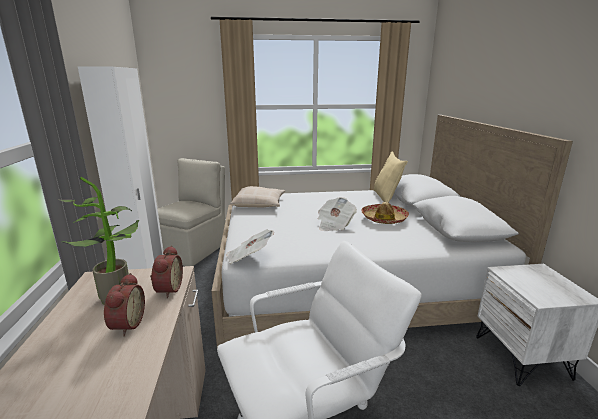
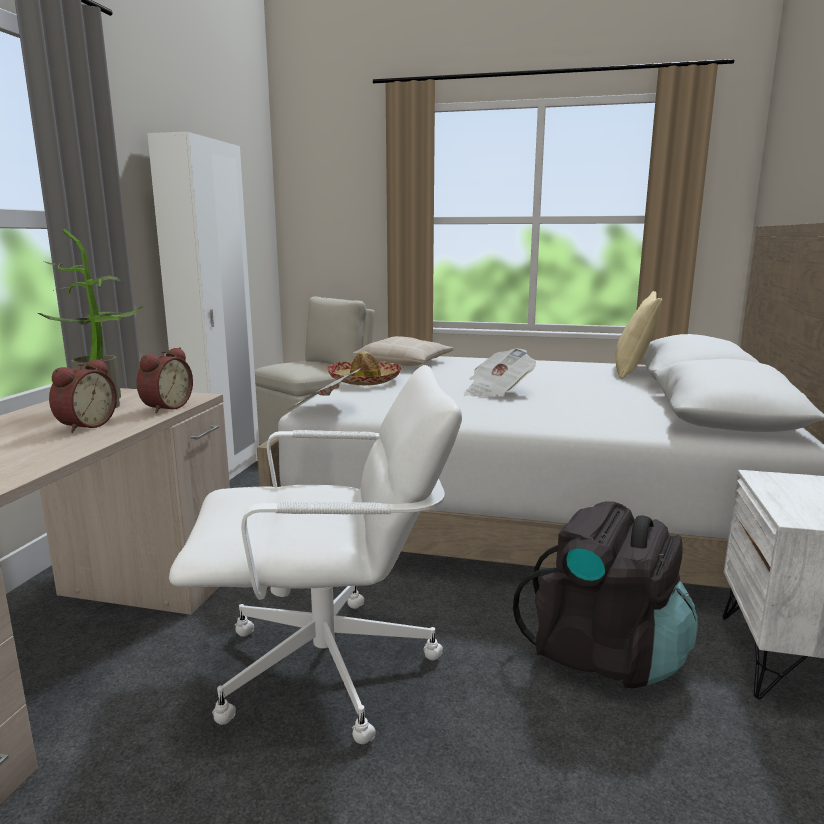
camera: 20 degrees right, 5 degrees down
hat [361,202,409,224] -> hat moved to [326,351,402,385]
none -> black backpack [513,501,698,688]

